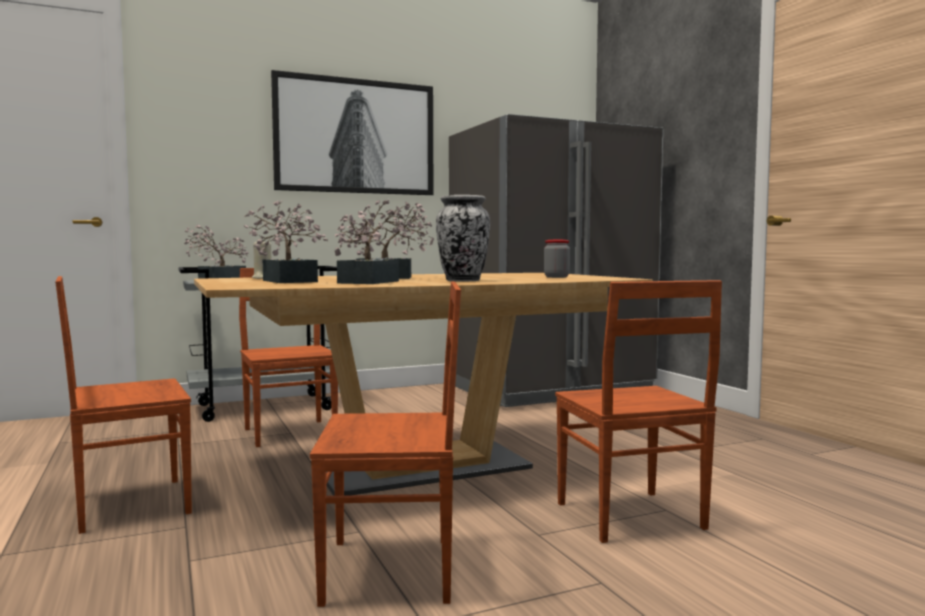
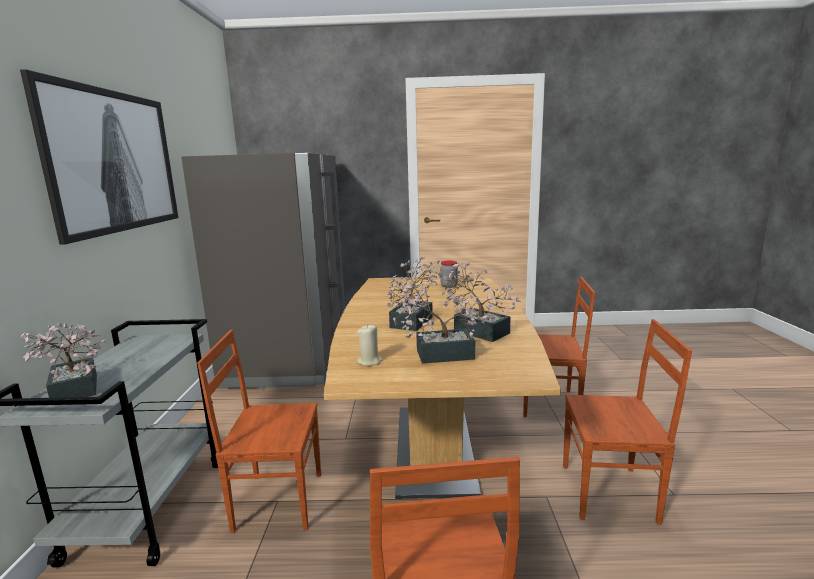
camera: 65 degrees left, 10 degrees up
brown chair [310,281,461,607] -> brown chair turned 75 degrees clockwise [563,319,692,525]
vase [436,195,490,281] -> none

